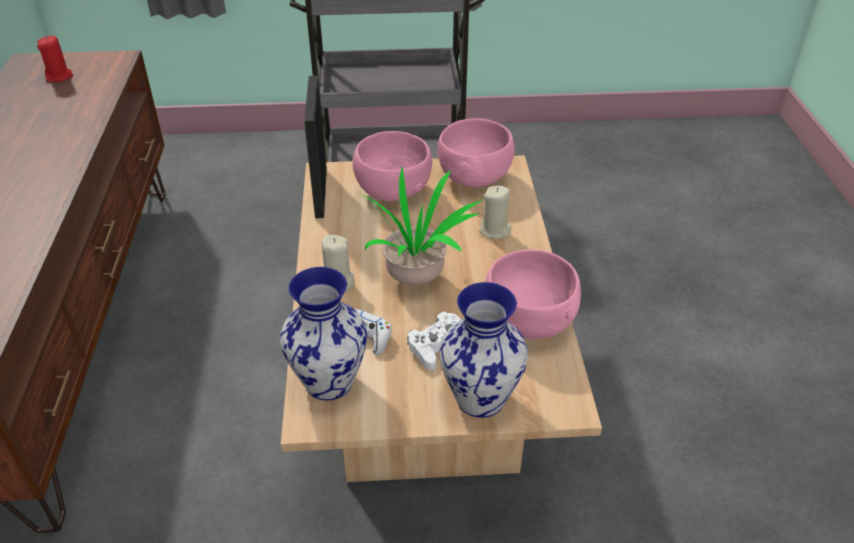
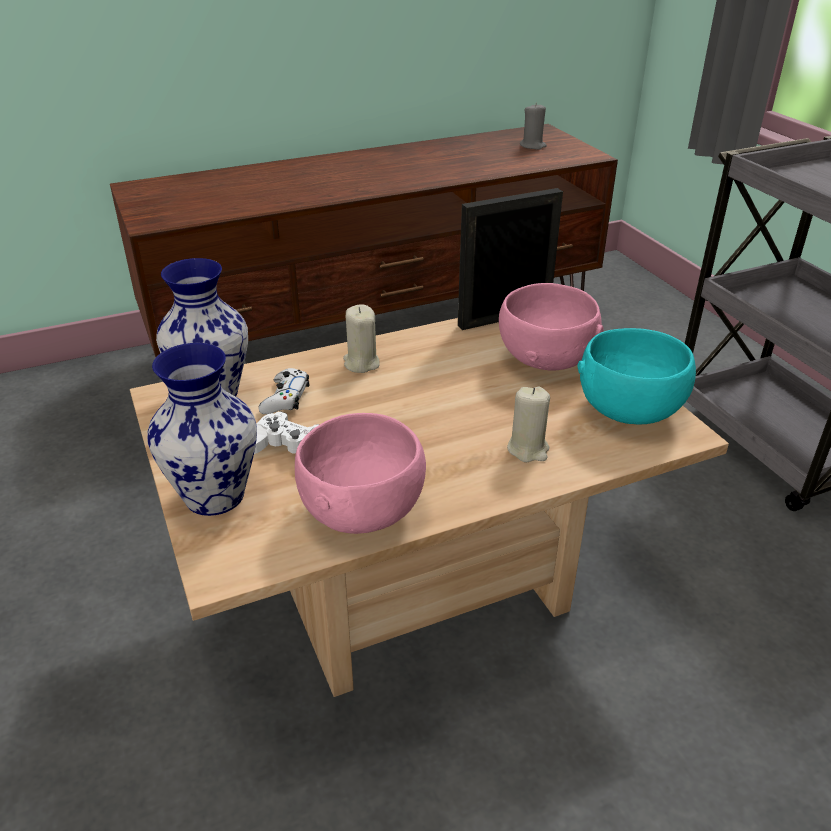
camera: 70 degrees right, 5 degrees down
red candle [37,36,73,82] -> grey candle [520,103,547,150]
potted plant [360,166,482,285] -> none
pink bowl [438,118,515,188] -> turquoise bowl [577,328,696,425]

